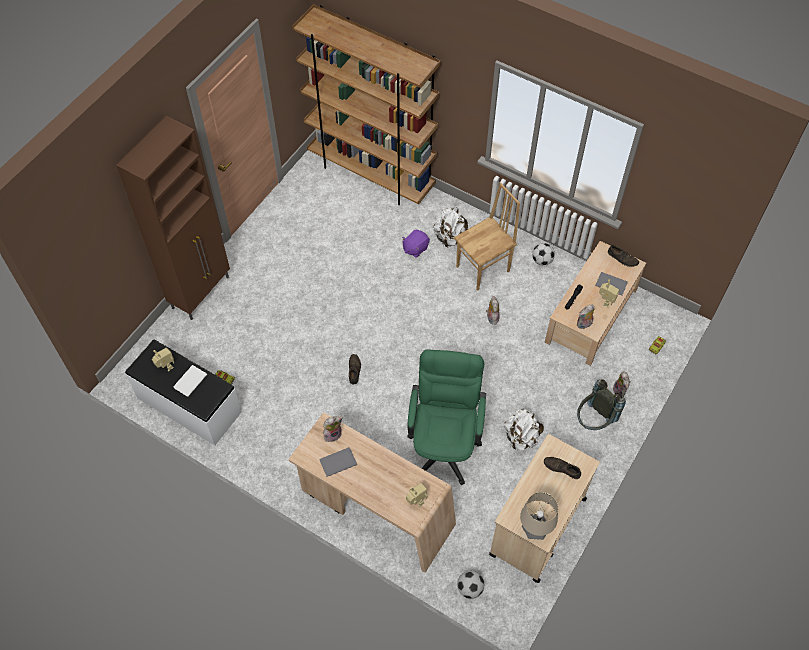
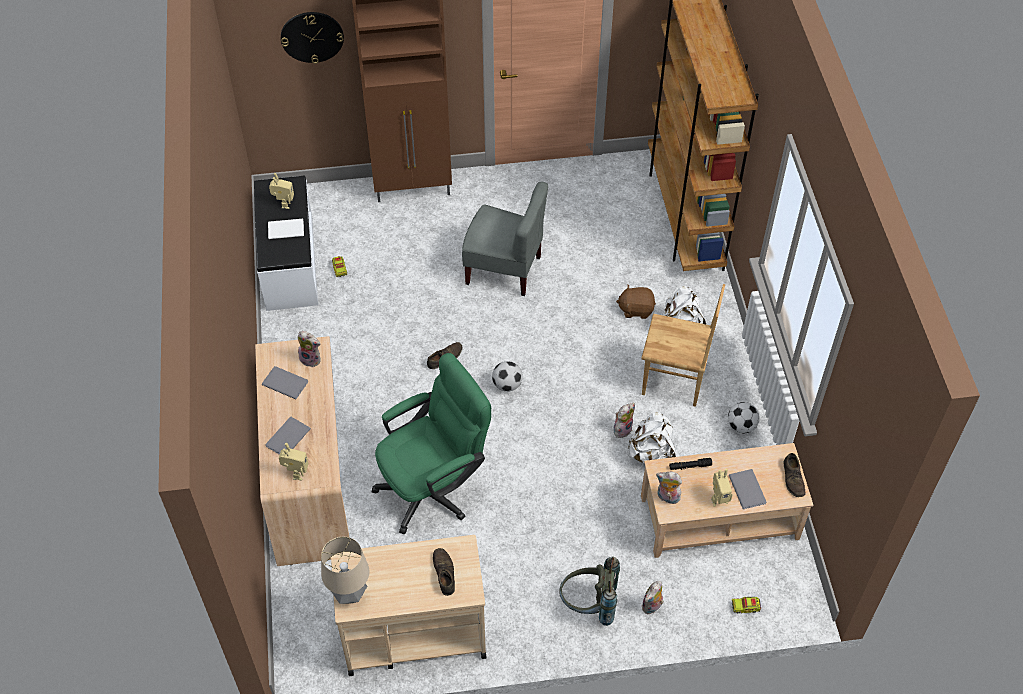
camera: 50 degrees right, 5 degrees down
purple plush toy [402,230,430,258] -> brown plush toy [616,284,656,319]
football [457,571,484,599] -> football moved to [492,361,523,392]
white backpack [504,408,544,451] -> white backpack moved to [627,411,676,465]
none -> grey book [266,417,311,455]
none -> wall clock [281,12,344,64]
none -> grey chair [462,181,548,296]

